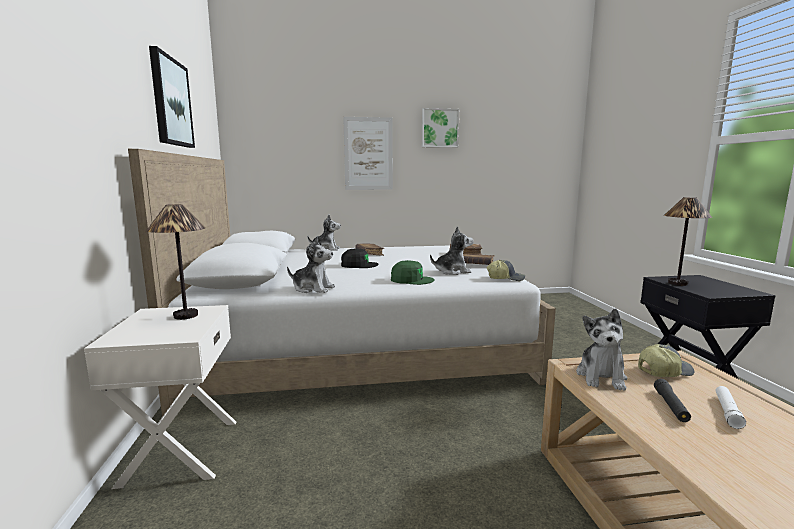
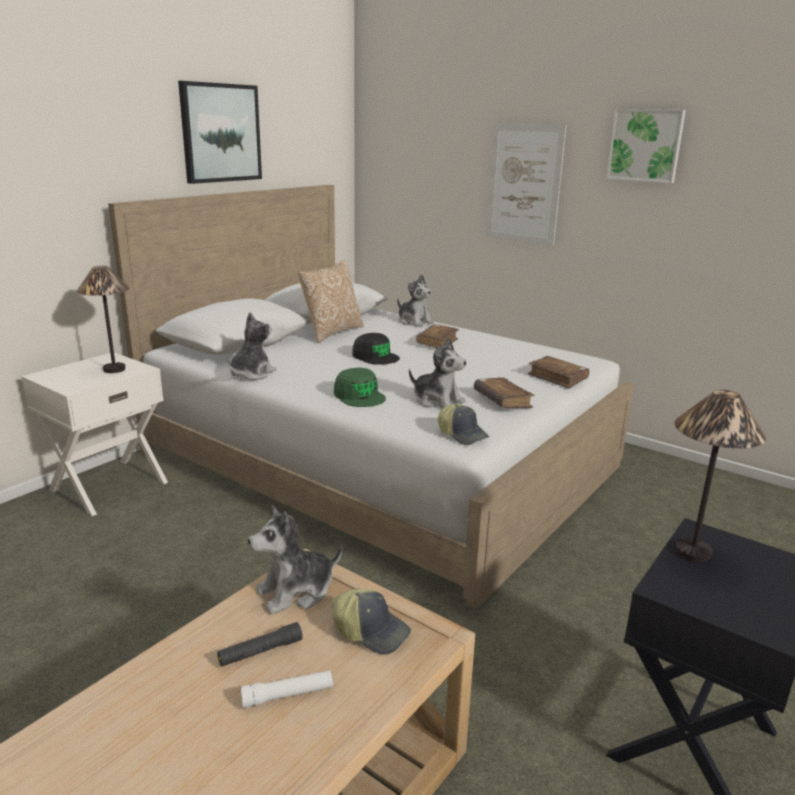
camera: 45 degrees right, 10 degrees up
plush toy [287,236,335,293] -> plush toy turned 120 degrees counterclockwise [227,312,276,380]
none -> pillow [298,260,364,343]

